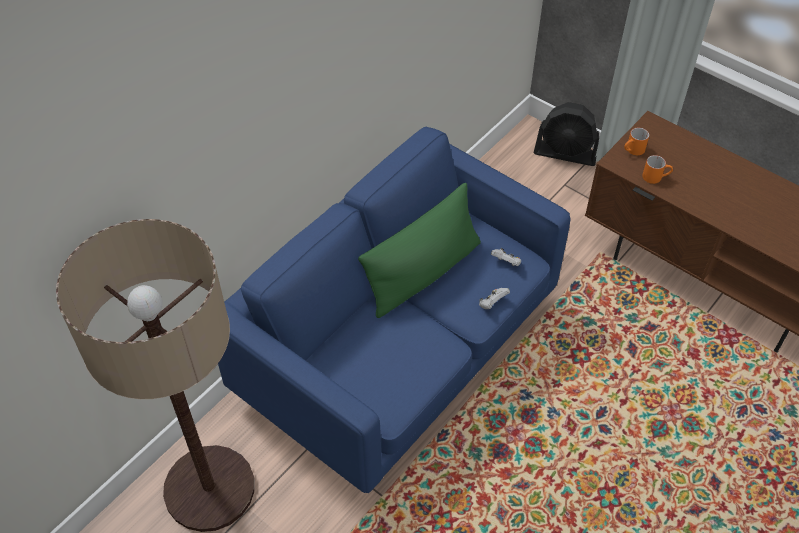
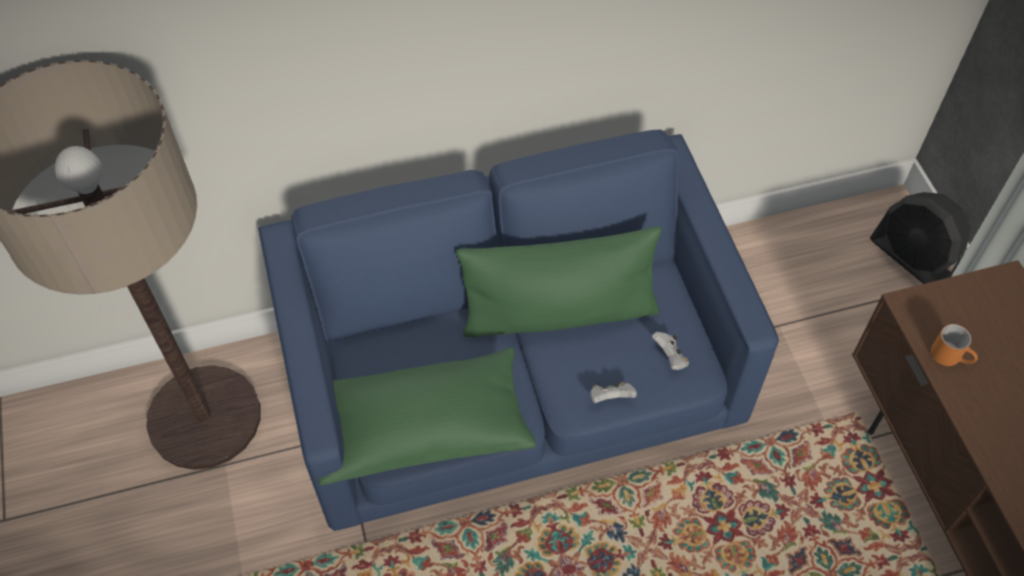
camera: 35 degrees right, 5 degrees up
orange mug [624,128,649,155] -> none
none -> green pillow [318,347,536,486]

